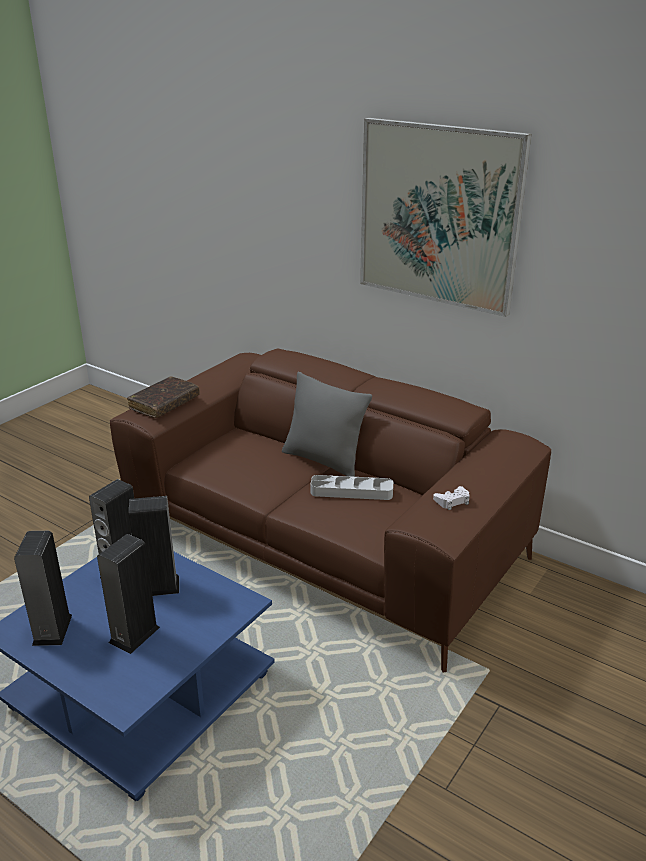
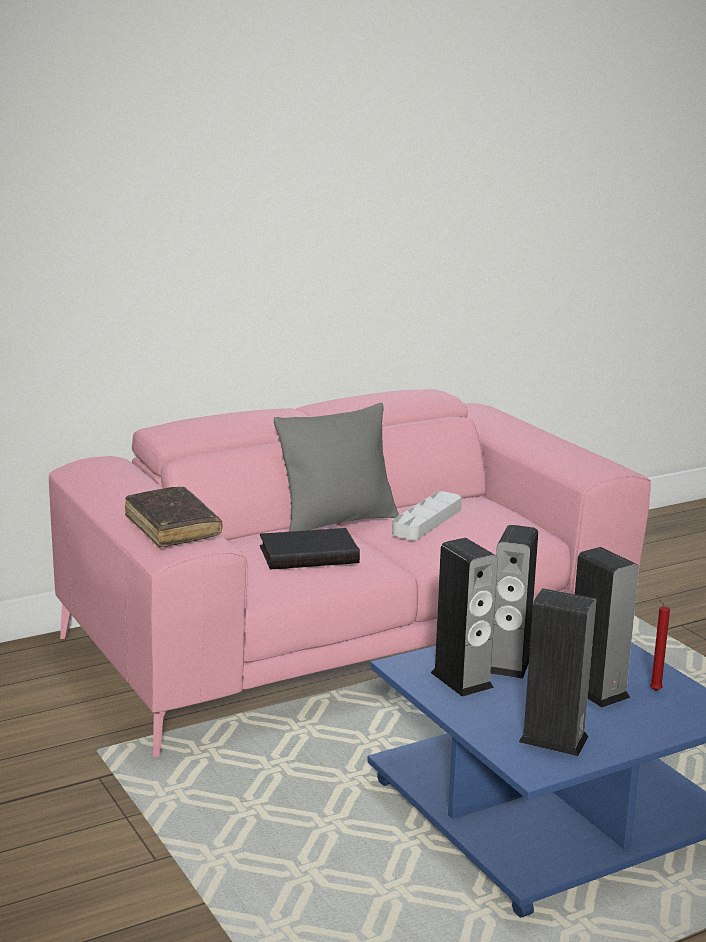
camera: 65 degrees left, 10 degrees down
brown sofa [110,348,551,672] -> pink sofa [49,389,651,757]
picture [360,118,531,317] -> none
white game controller [433,486,470,510] -> none
none -> black book [260,528,360,570]
none -> red candle [650,596,670,691]

